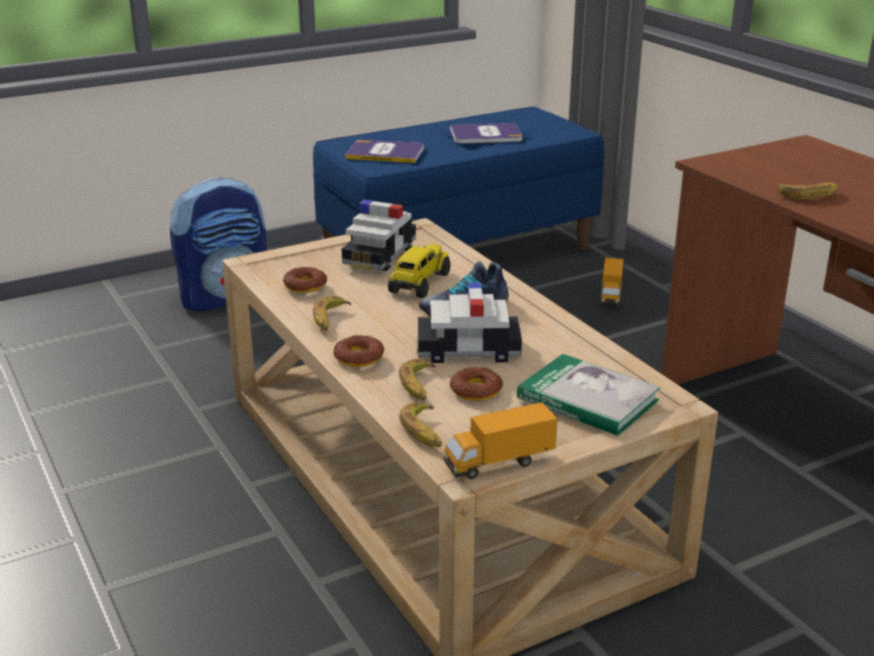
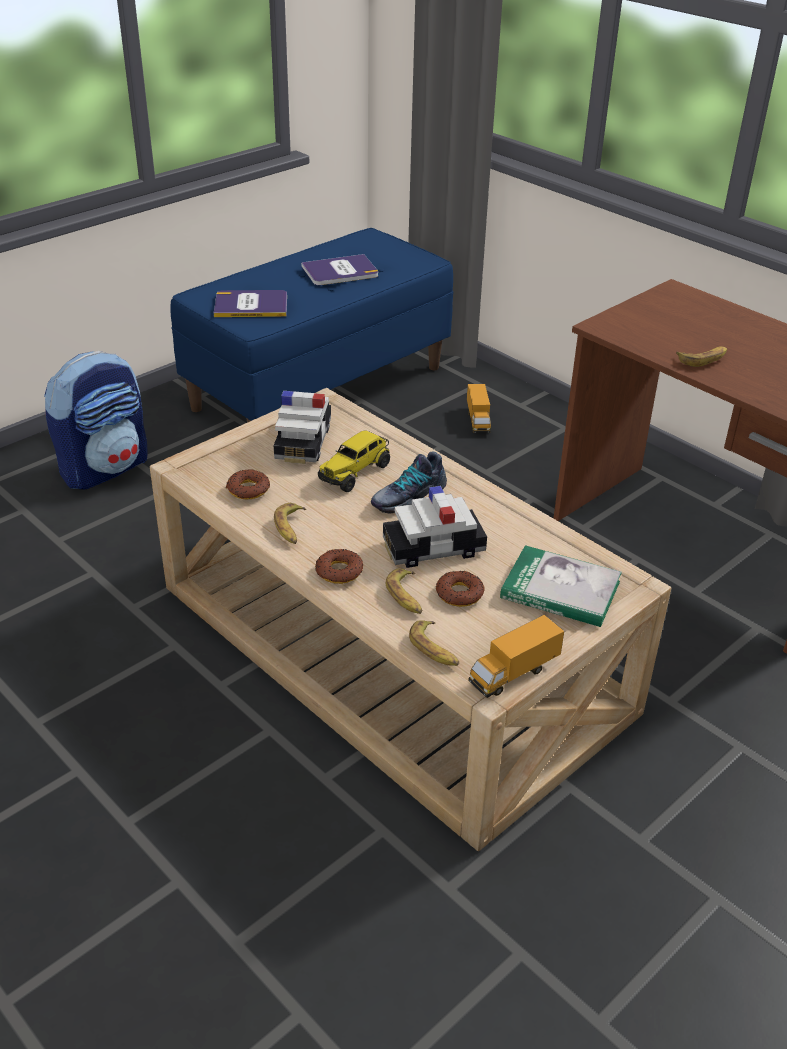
camera: 15 degrees left, 10 degrees up
toy truck [388,244,450,298] -> toy truck turned 150 degrees counterclockwise [318,431,390,492]

